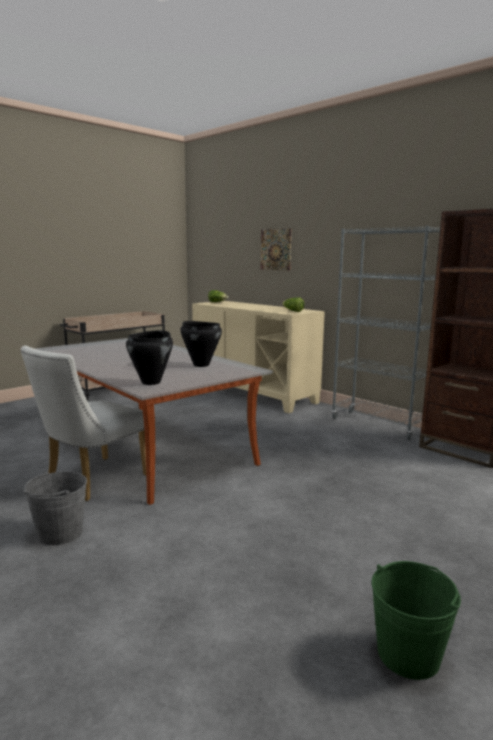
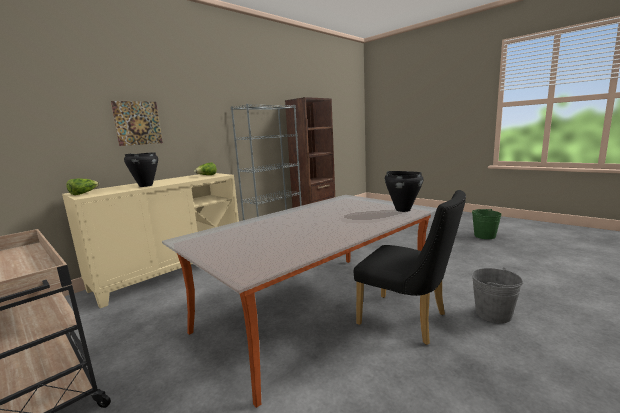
camera: 90 degrees left, 0 degrees up
white chair [21,346,147,501] -> black chair [354,190,466,345]
black cooking pot [180,321,222,367] -> black cooking pot moved to [124,152,158,187]

